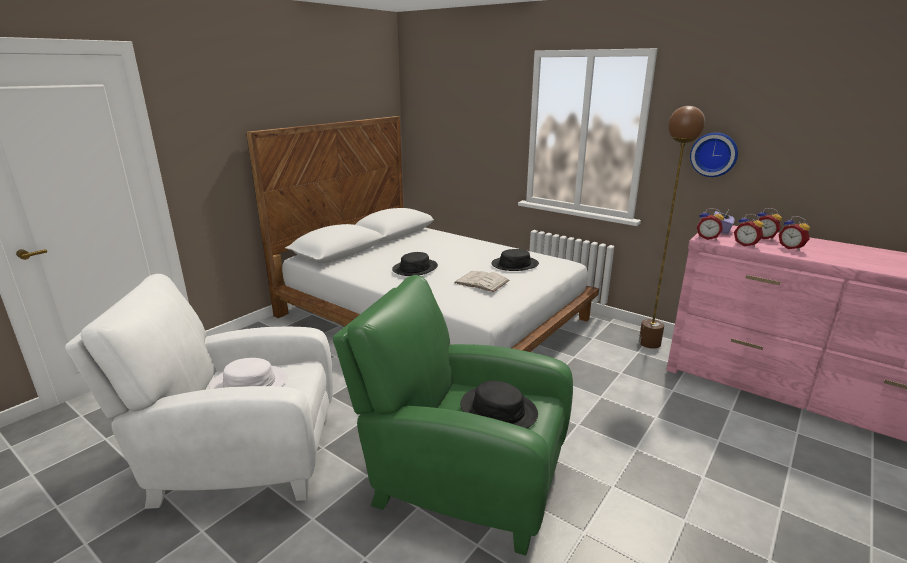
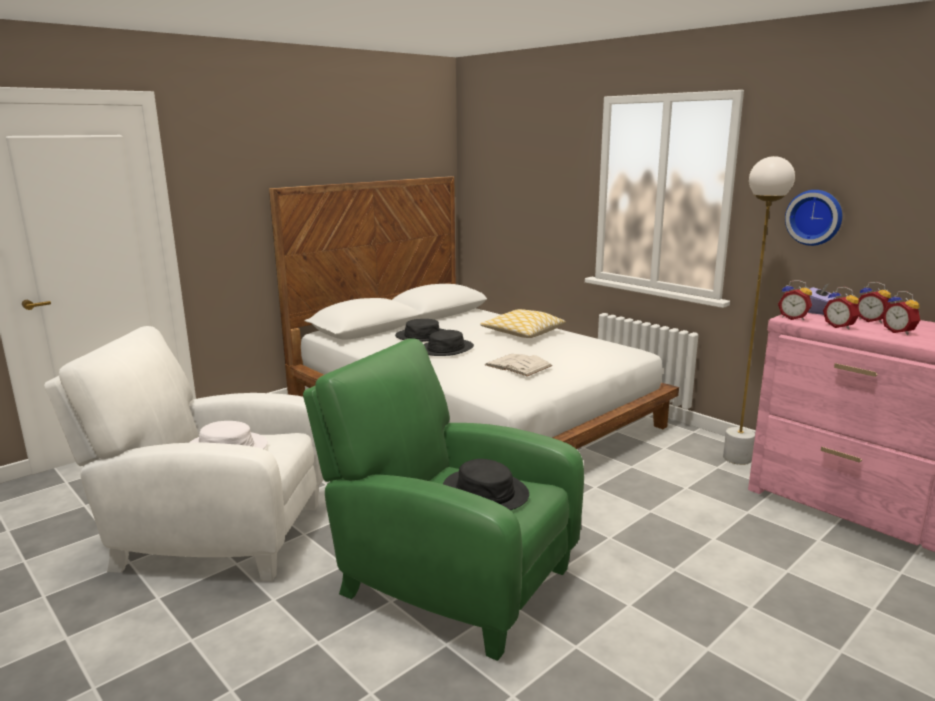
camera: 10 degrees right, 5 degrees down
black hat [491,249,539,271] -> black hat moved to [395,319,445,342]
brown floor lamp [639,106,705,349] -> white floor lamp [723,156,795,465]
none -> pillow [480,309,566,338]

